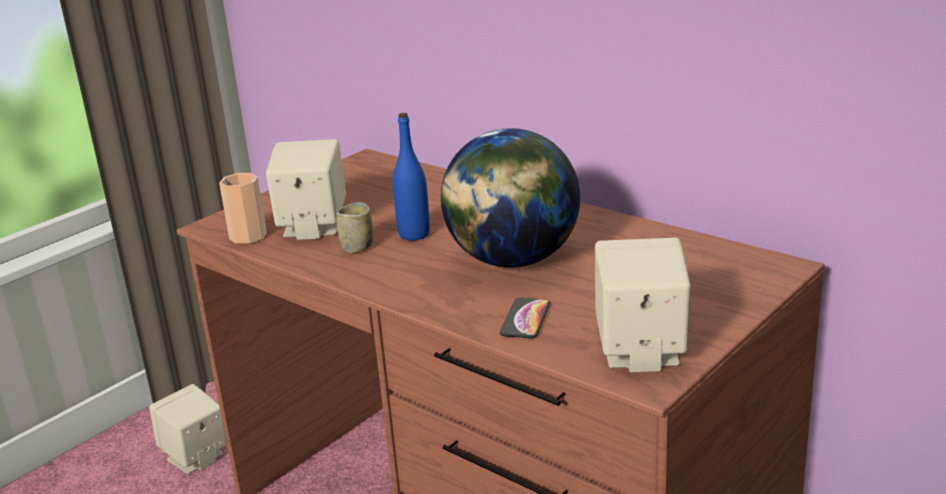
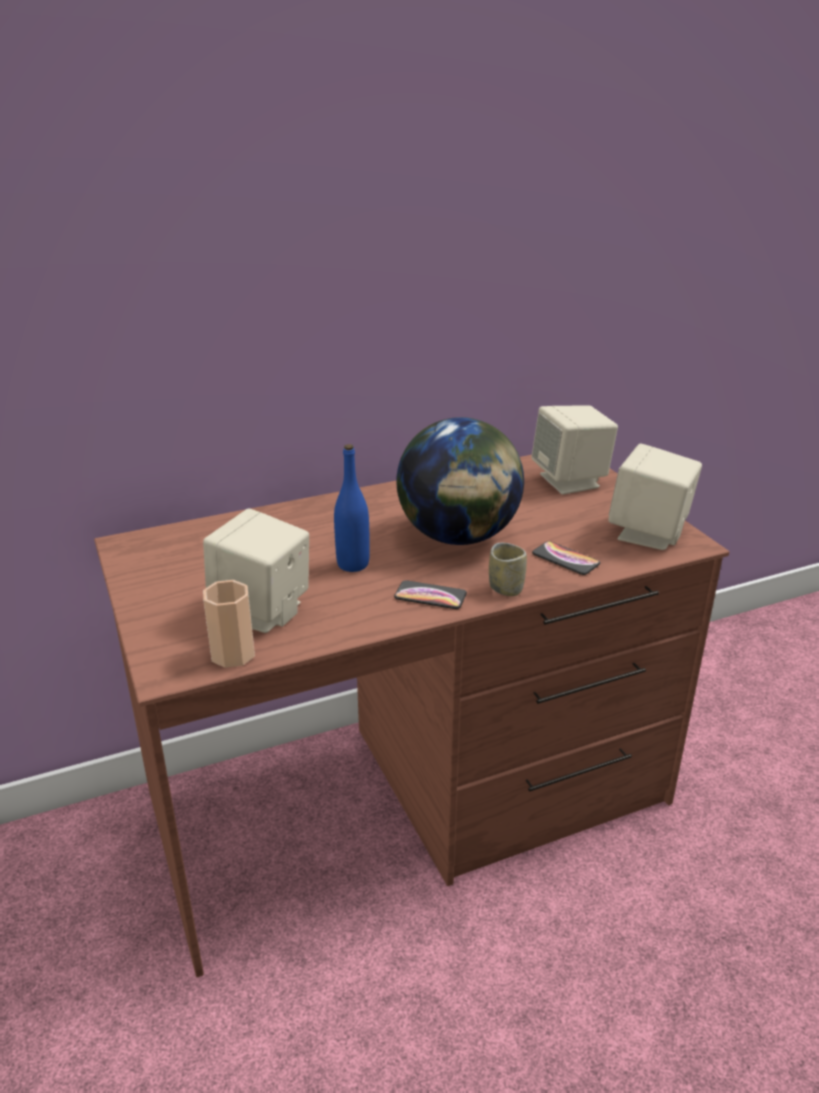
camera: 65 degrees left, 5 degrees up
beige speaker [149,384,227,474] -> beige speaker moved to [531,405,618,495]
cup [336,202,373,254] -> cup moved to [489,543,527,596]
none -> phone [394,580,467,609]

